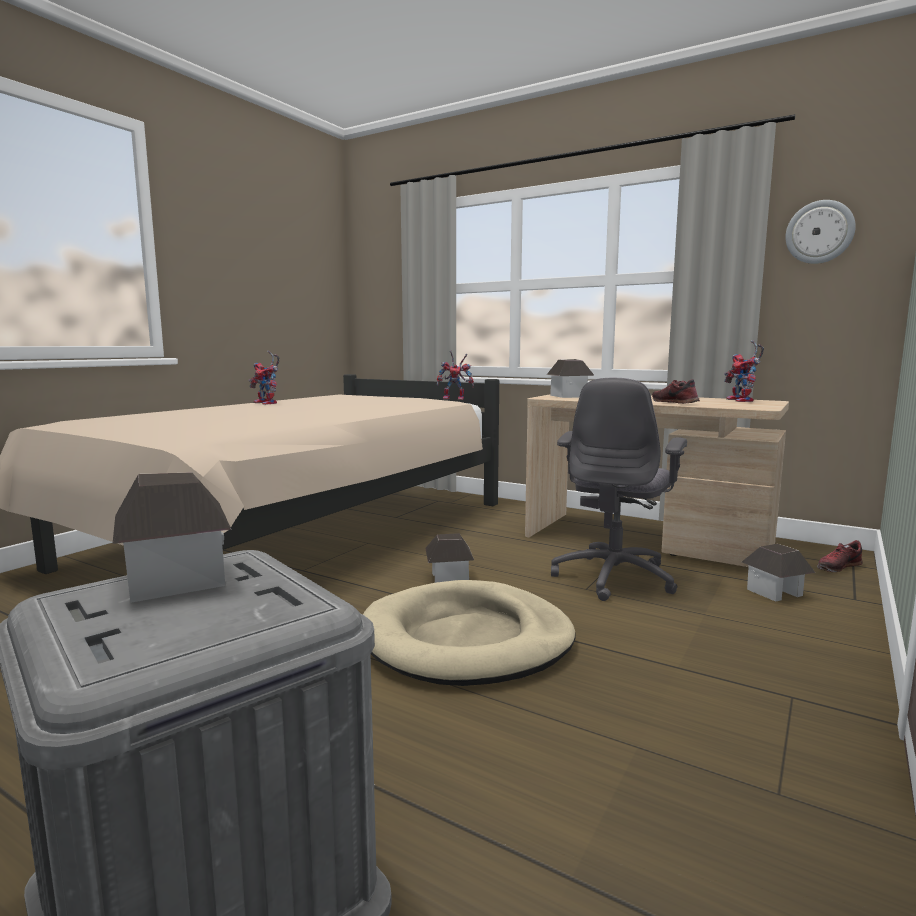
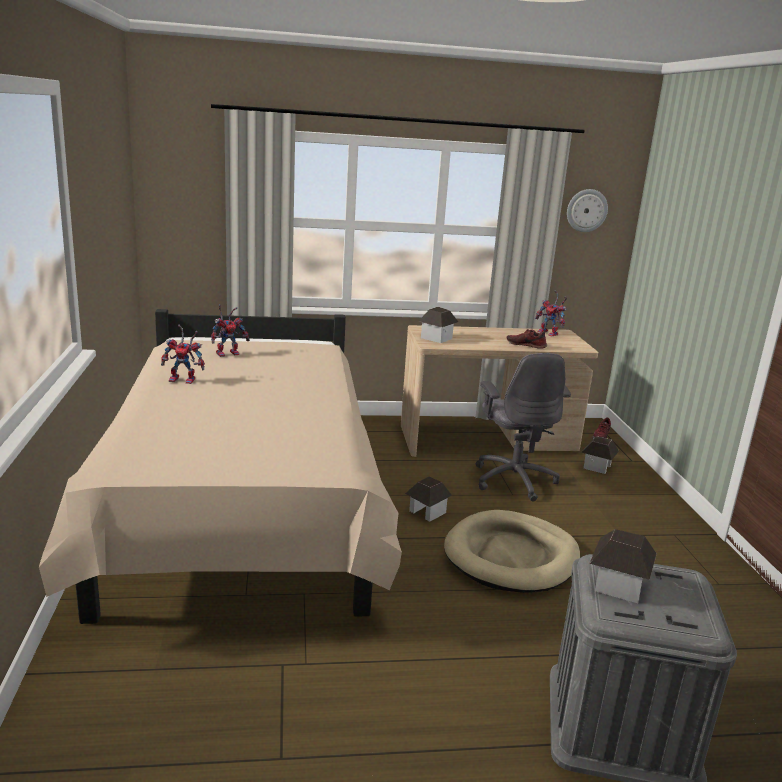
camera: 40 degrees left, 10 degrees up
toy robot [437,350,474,400] -> toy robot moved to [211,304,250,357]

